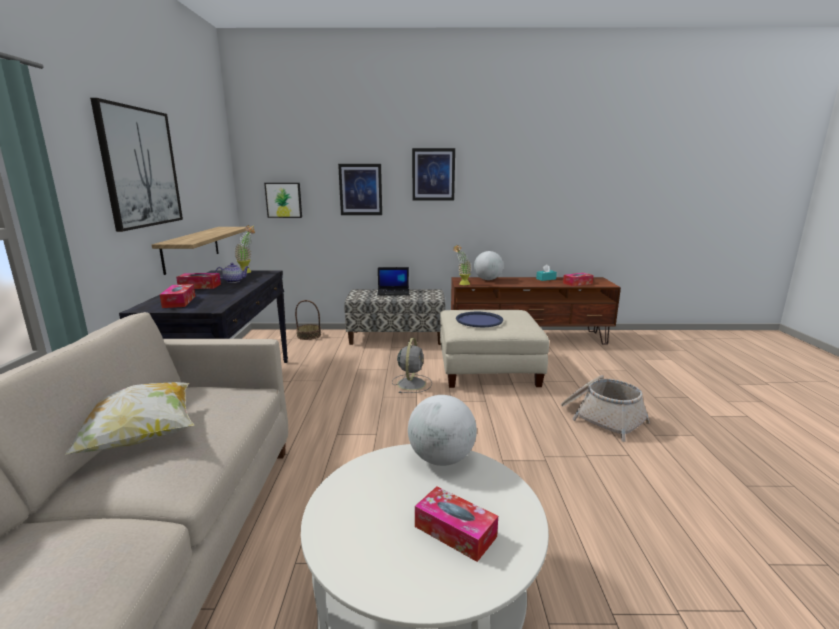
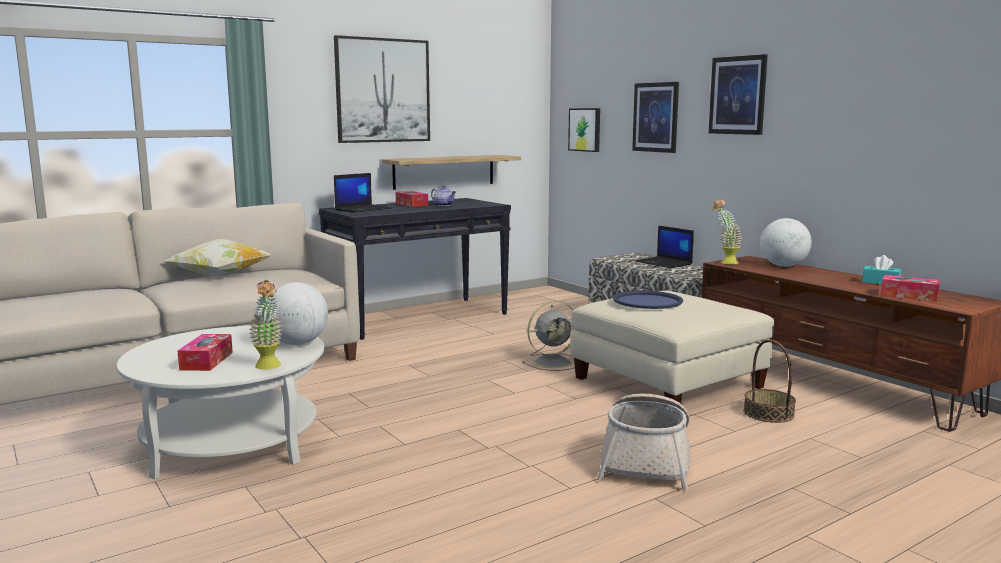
camera: 55 degrees right, 5 degrees down
tissue box [160,284,195,308] -> laptop [334,173,392,213]
potted plant [234,225,255,273] -> potted plant moved to [249,280,283,370]
basket [295,300,321,340] -> basket moved to [743,340,796,423]

